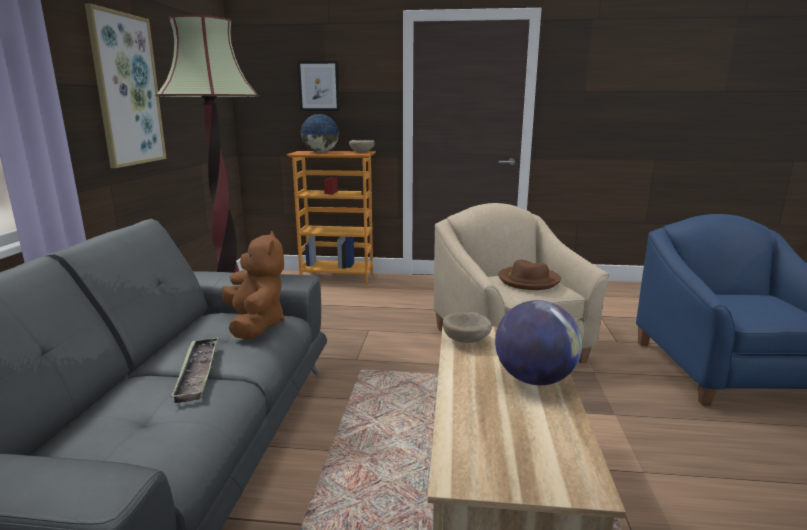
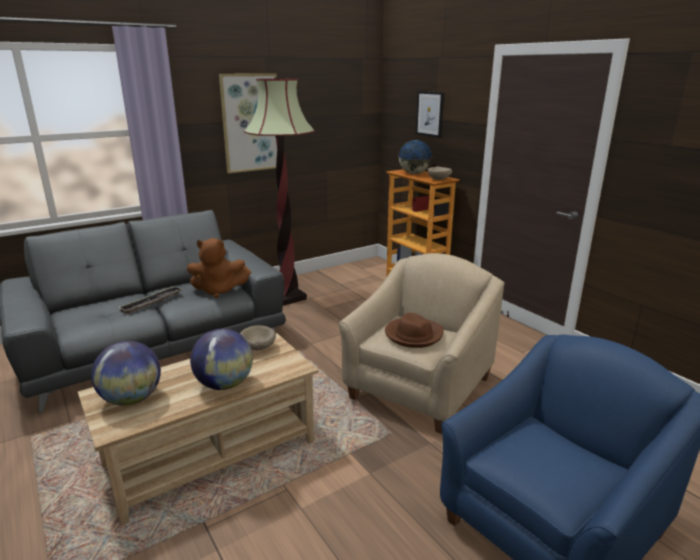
camera: 50 degrees right, 5 degrees up
brown plush toy [222,231,285,340] -> brown plush toy turned 60 degrees clockwise [187,238,251,298]
none -> globe [91,341,161,406]

